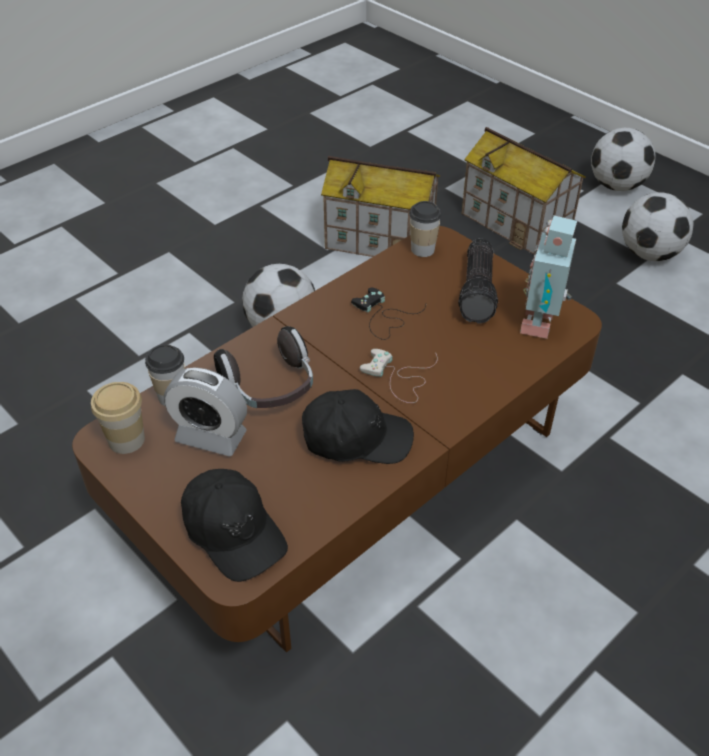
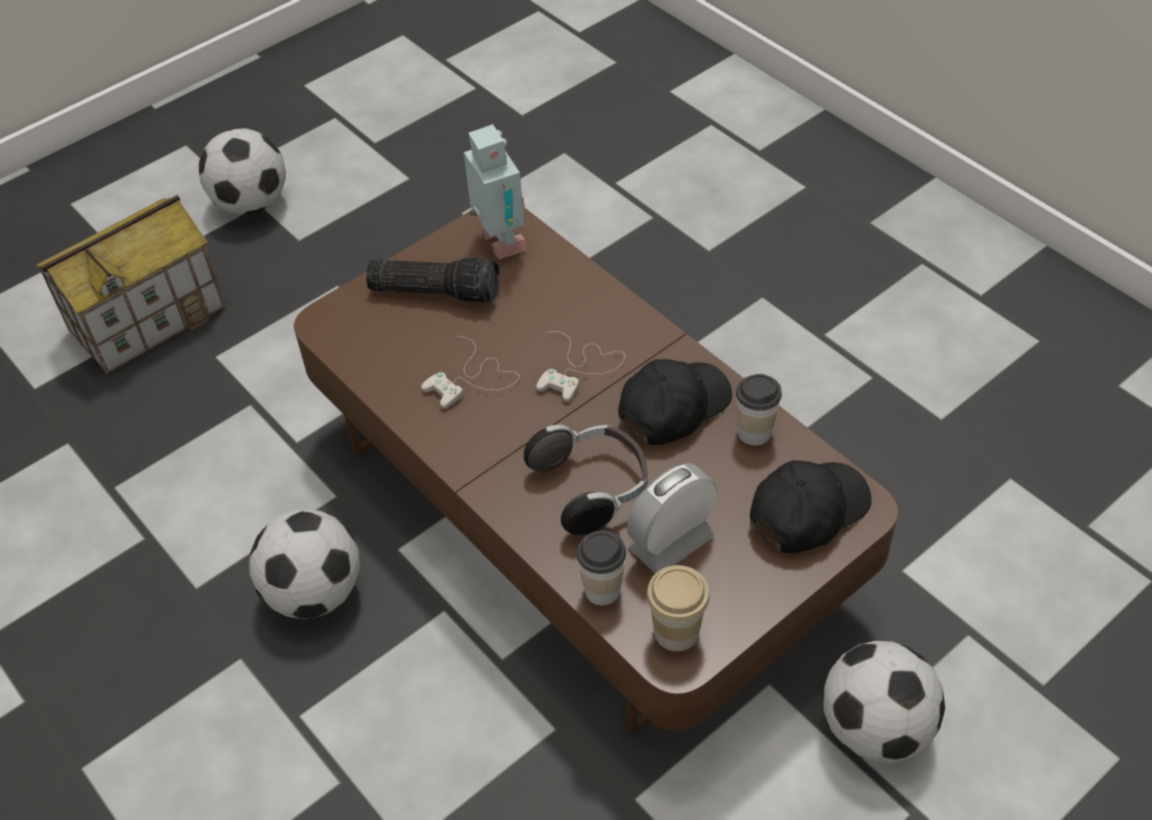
camera: 85 degrees left, 5 degrees up
alarm clock [164,367,247,457] -> alarm clock turned 150 degrees counterclockwise [627,463,717,574]
black cap [302,389,414,464] -> black cap turned 45 degrees clockwise [618,359,732,445]
toy house [321,156,440,257] -> none
black game controller [351,288,426,340] -> white game controller [421,336,519,409]
cup [409,201,442,257] -> cup moved to [736,374,782,445]
toy robot [520,215,577,339] -> toy robot turned 135 degrees counterclockwise [464,124,527,259]
football [591,128,656,191] -> football moved to [823,641,945,763]

